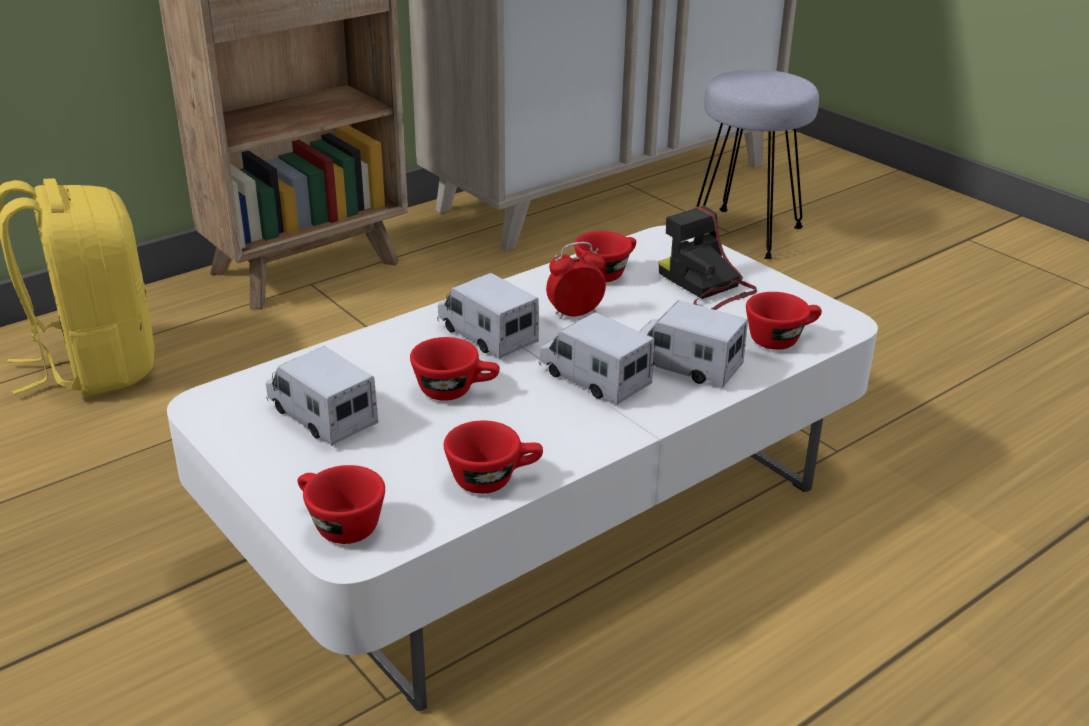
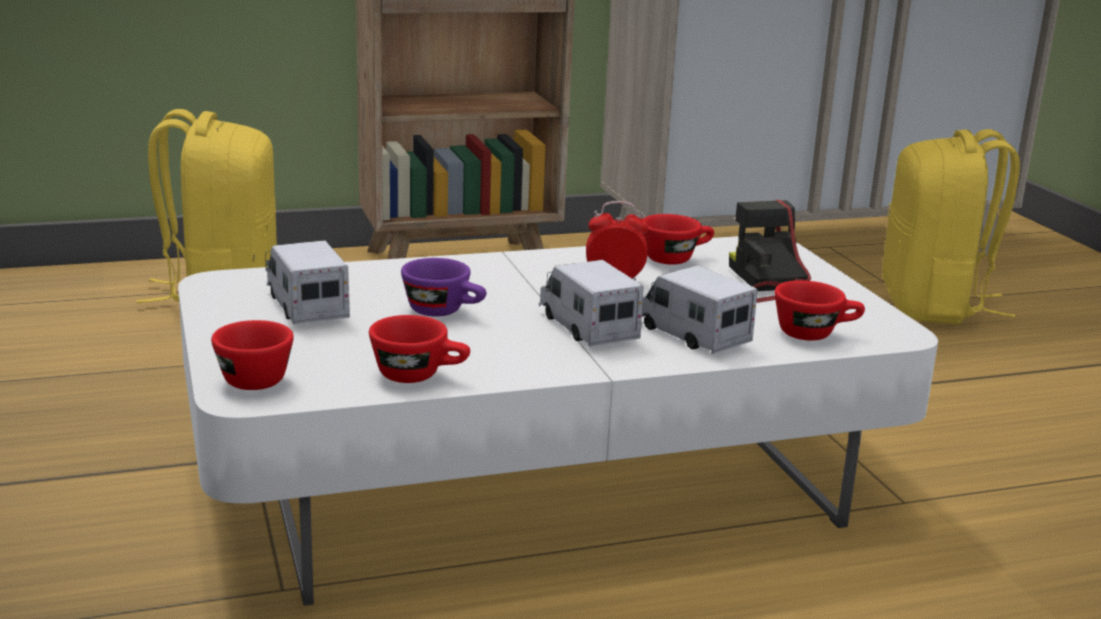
camera: 20 degrees right, 10 degrees down
red cup [410,337,500,401] -> purple cup [401,258,487,316]
toy truck [437,273,539,359] -> none
grey stool [696,69,819,259] -> yellow backpack [882,129,1020,325]

